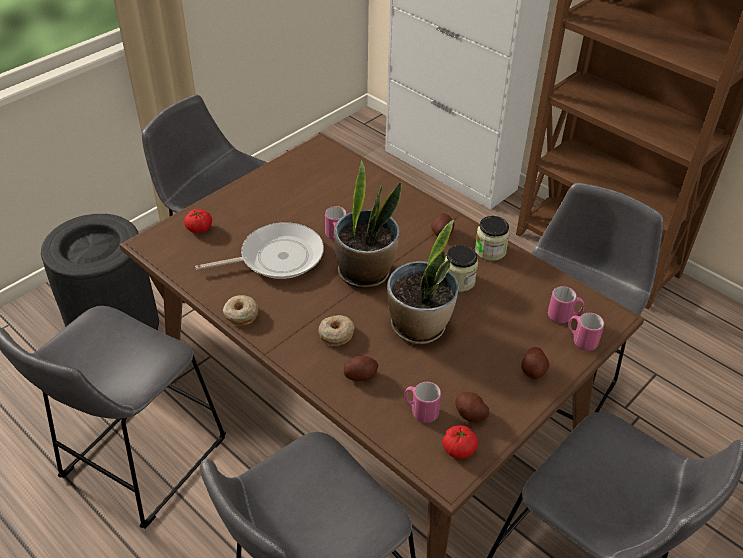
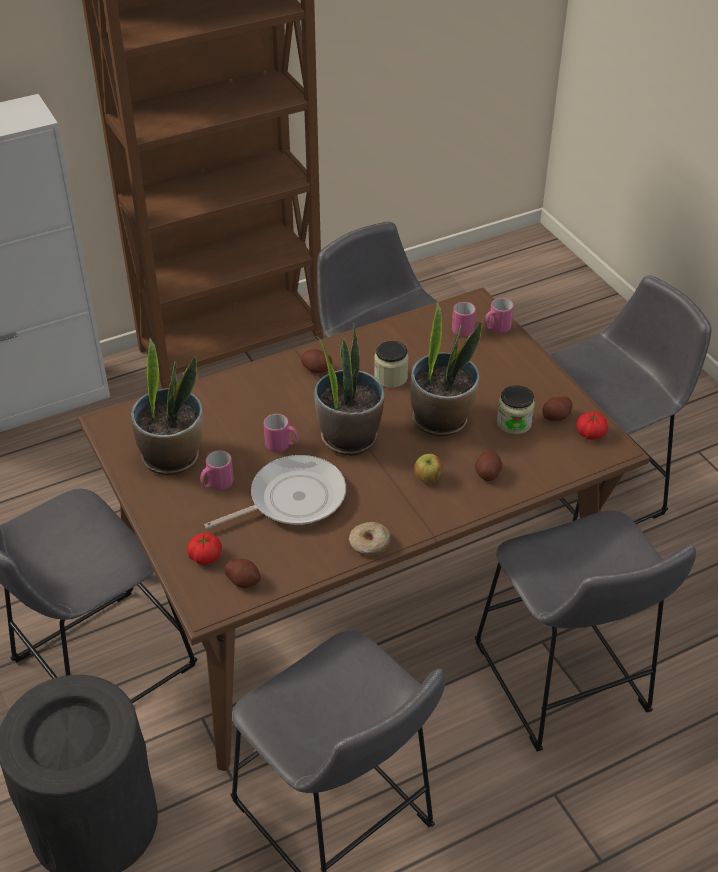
camera: 70 degrees left, 0 degrees up
frying pan [195,222,324,279] -> frying pan turned 60 degrees clockwise [204,455,346,529]
donut [318,315,355,346] -> apple [414,454,442,484]
pink mug [404,382,441,423] -> pink mug moved to [200,450,234,490]
jar [475,216,510,261] -> jar moved to [497,385,535,434]
potato [521,347,549,379] -> potato moved to [224,559,261,588]
none -> potted plant [131,338,203,475]

